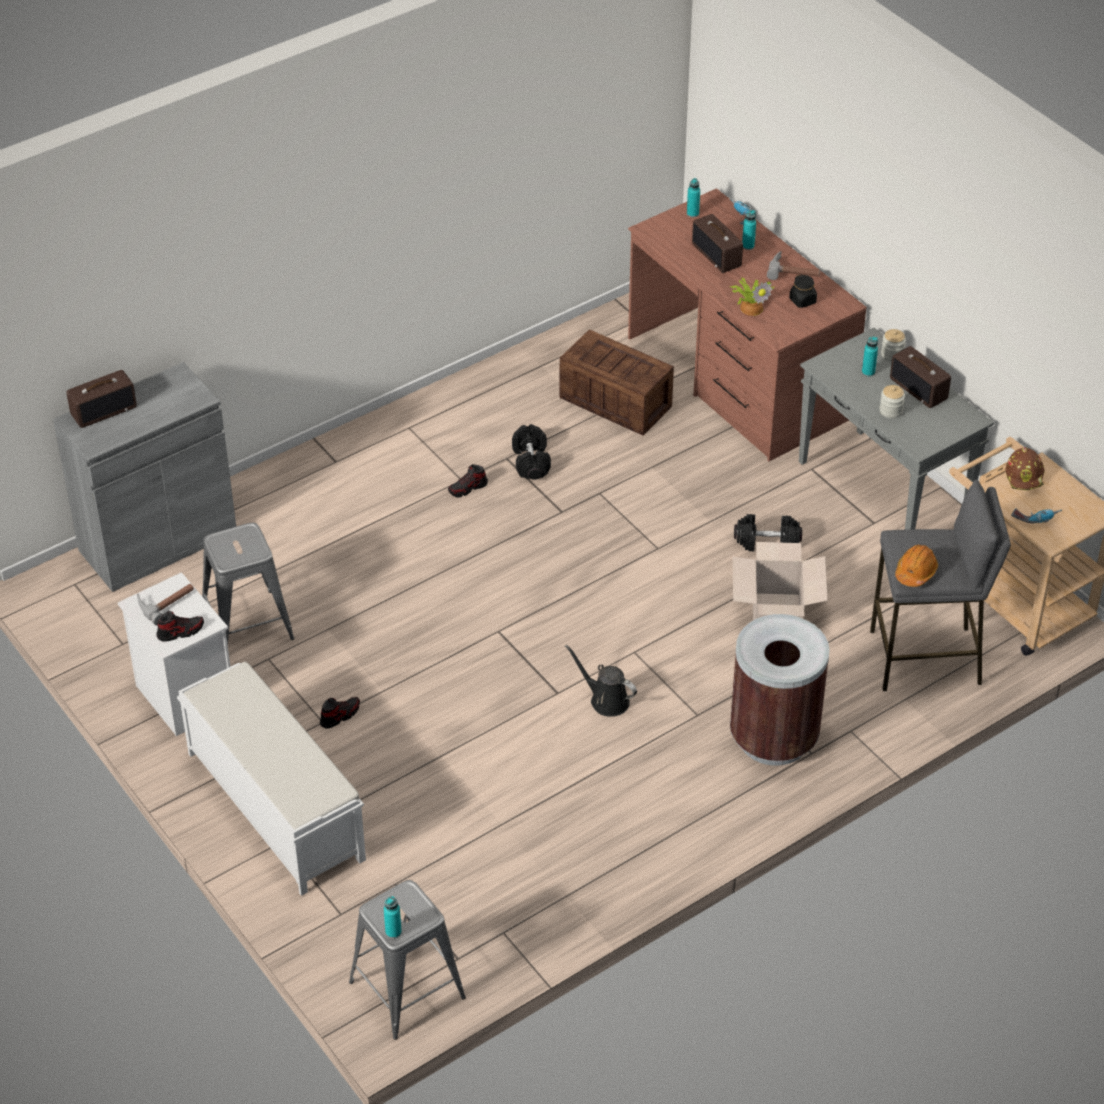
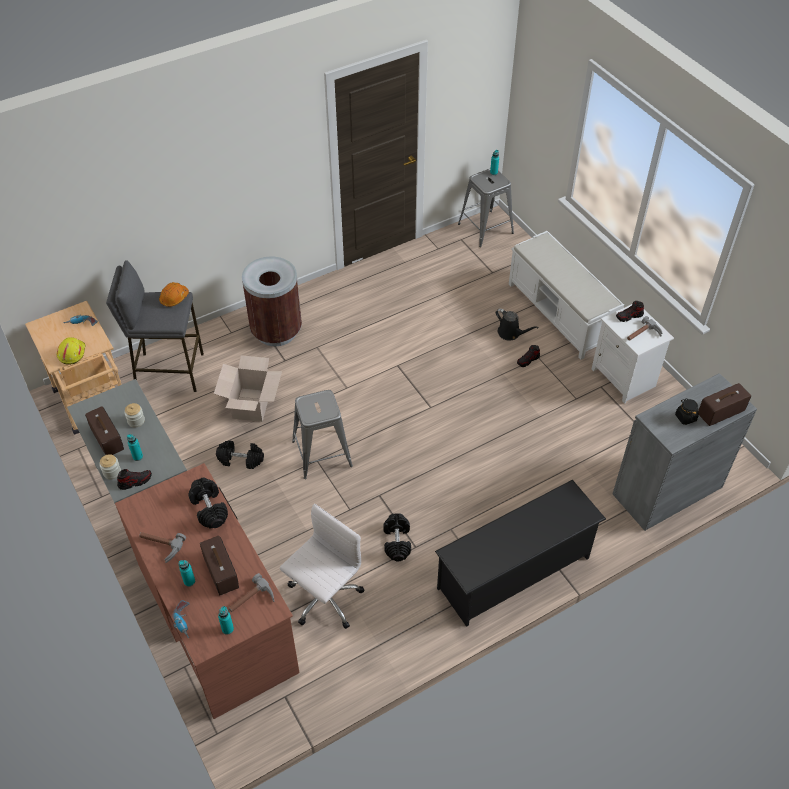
camera: 175 degrees left, 5 degrees up
grey stool [202,523,295,644] -> grey stool moved to [292,390,353,479]
shoe [448,464,488,497] -> shoe moved to [117,469,152,490]
crate [560,329,674,436] -> white office chair [280,504,364,629]
black watering can [565,644,637,717] -> black watering can moved to [495,308,539,341]
potted plant [731,278,774,316] -> black dumbbell [188,477,228,529]
black jar [789,274,817,308] -> black jar moved to [675,398,699,425]
brown hard hat [1006,447,1044,490] -> yellow hard hat [57,337,85,365]
none -> hammer [228,573,274,612]
none -> black shoe rack [435,480,606,627]

